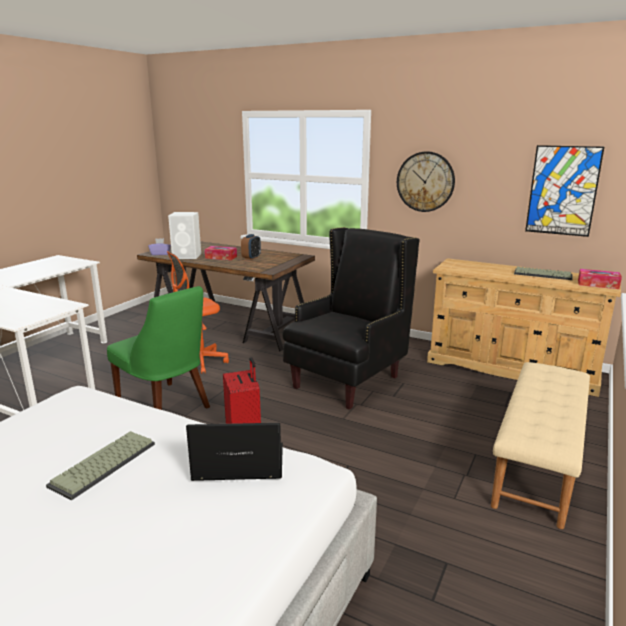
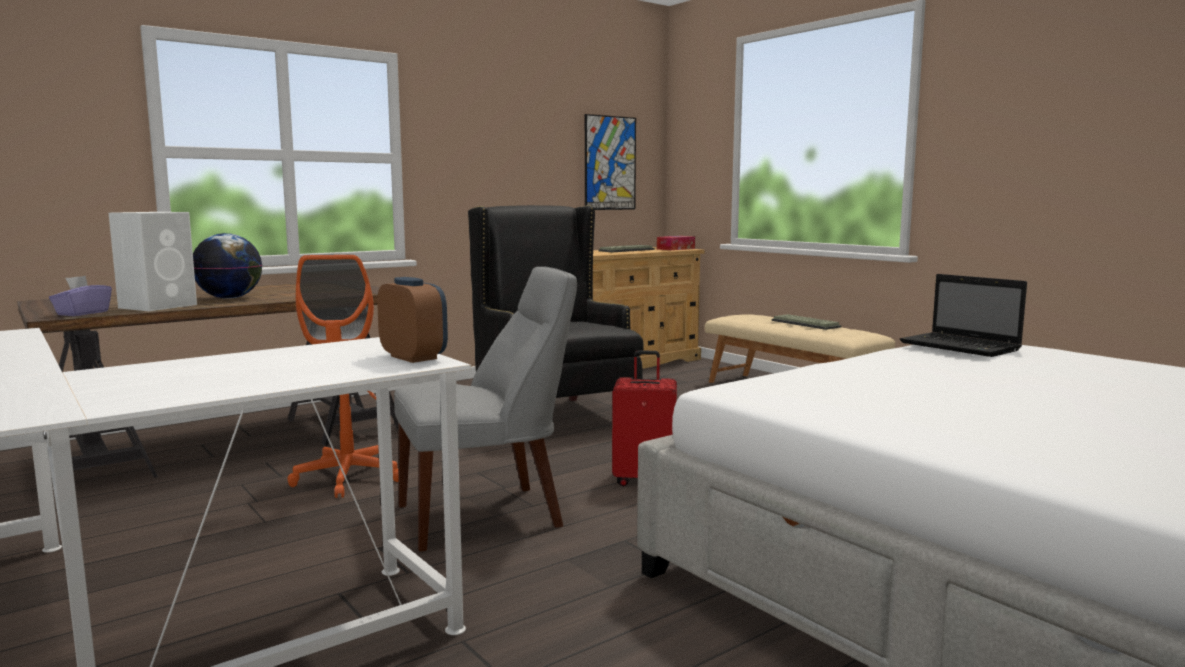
camera: 65 degrees left, 10 degrees down
keyboard [46,431,155,500] -> keyboard moved to [772,314,842,330]
green chair [107,286,210,410] -> grey chair [394,266,577,552]
laptop [186,423,283,481] -> laptop turned 60 degrees counterclockwise [900,274,1027,357]
tissue box [205,246,237,260] -> globe [193,233,262,299]
alarm clock [241,234,261,260] -> alarm clock moved to [377,277,448,363]
wall clock [397,151,455,212] -> none

